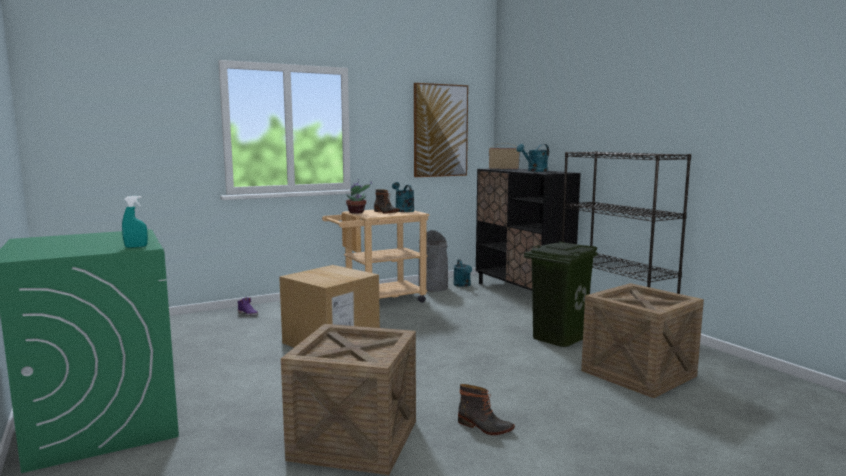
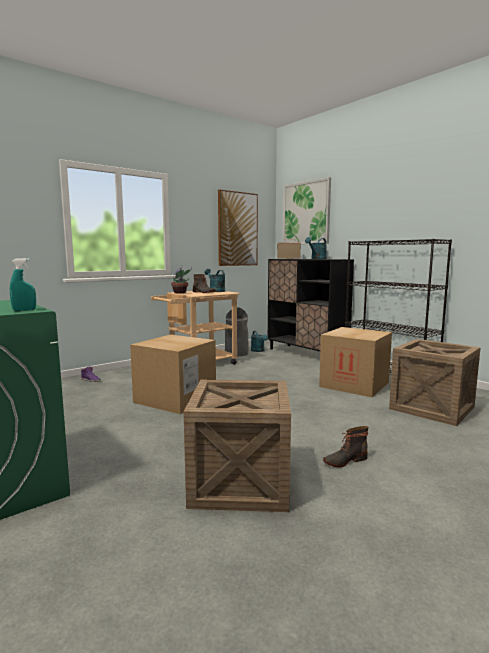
camera: 10 degrees left, 0 degrees up
boot [458,384,515,435] -> boot turned 135 degrees clockwise [323,426,368,468]
green trash can [524,241,598,347] -> cardboard box [319,327,392,397]
none -> picture [283,177,331,244]

